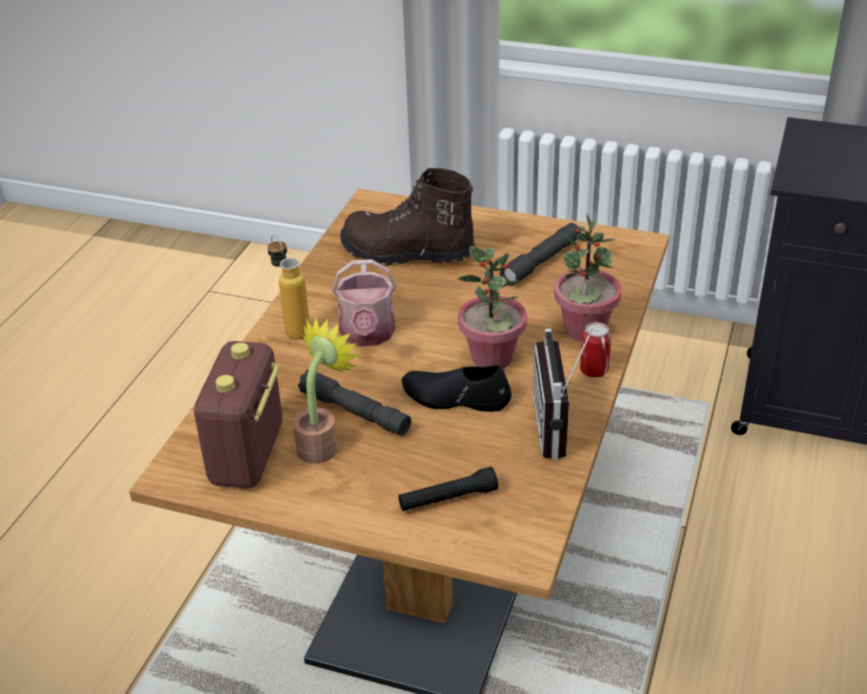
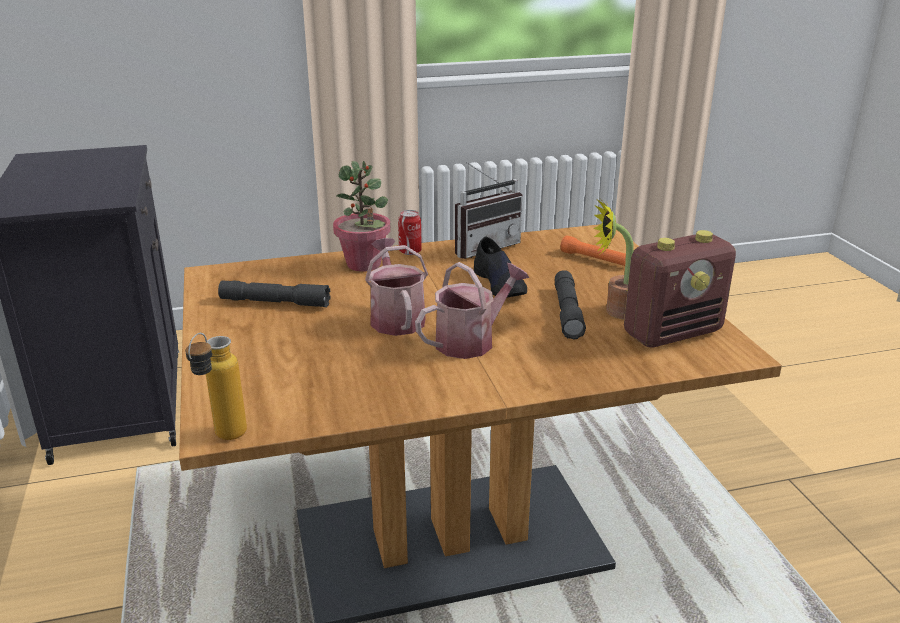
camera: 125 degrees left, 10 degrees down
bottle [267,235,310,340] -> bottle moved to [185,333,247,440]
brown boot [340,168,475,266] -> none
black flashlight [398,467,498,511] -> orange flashlight [560,235,626,266]
potted plant [457,246,527,369] -> none
none -> watering can [365,238,428,336]

